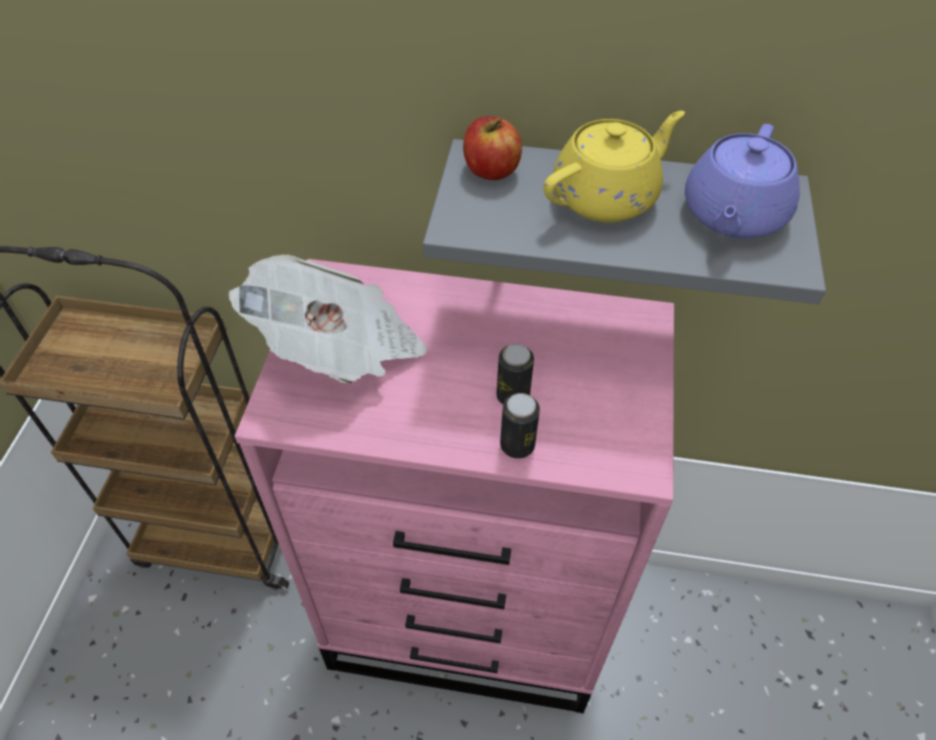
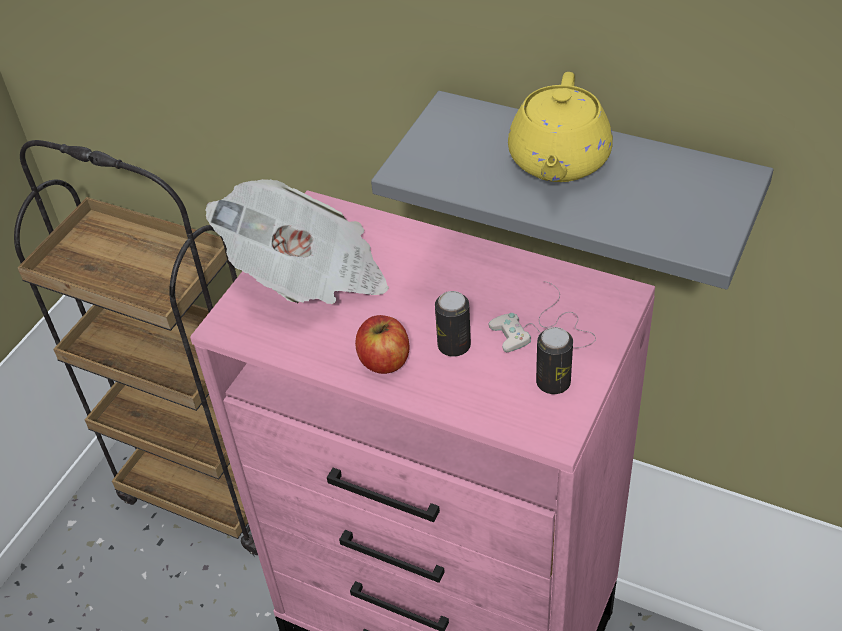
camera: 20 degrees right, 5 degrees down
apple [463,116,522,180] -> apple moved to [355,315,409,374]
can [500,393,540,458] -> can moved to [536,327,573,394]
yellow teapot [544,111,685,222] -> yellow teapot turned 120 degrees clockwise [508,72,613,182]
purple teapot [685,124,800,238] -> none
none -> white game controller [489,281,596,352]

